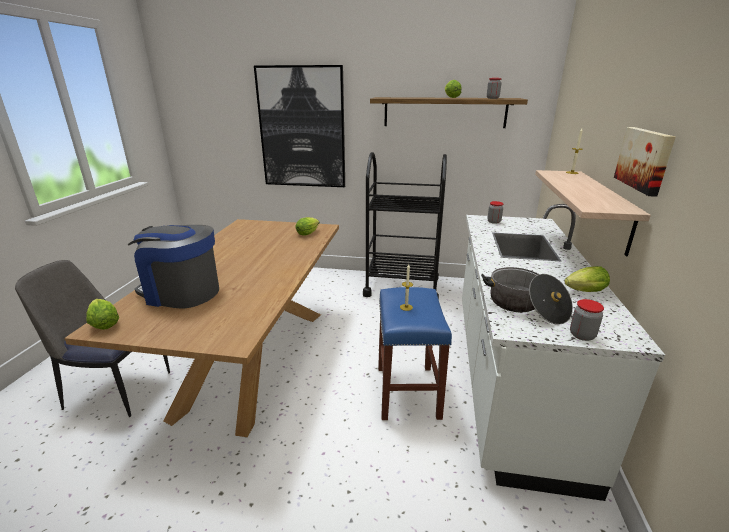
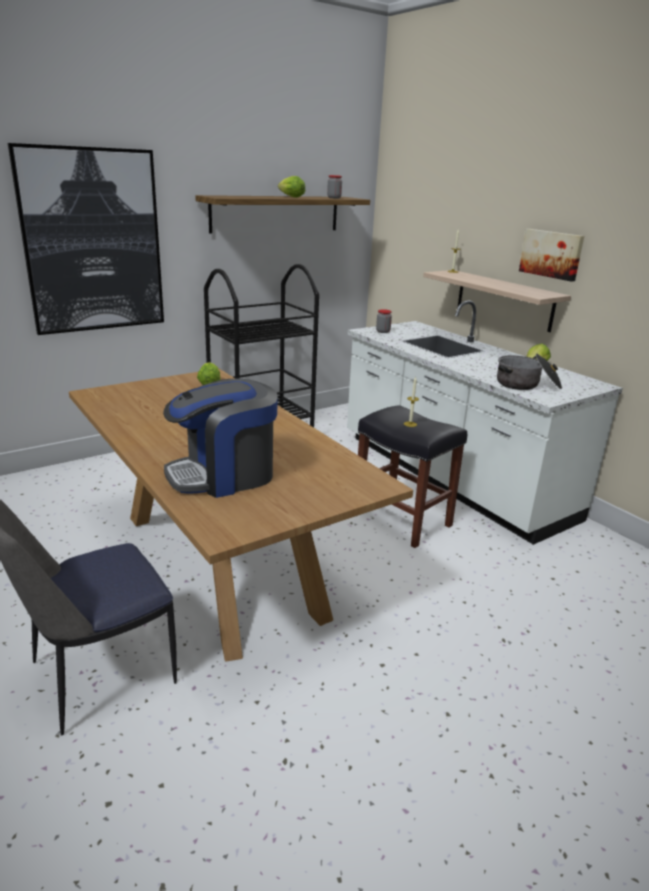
camera: 45 degrees left, 0 degrees up
lettuce [86,299,119,330] -> none
blue stool [378,287,452,420] -> black stool [358,405,467,548]
jar [570,299,604,341] -> none

